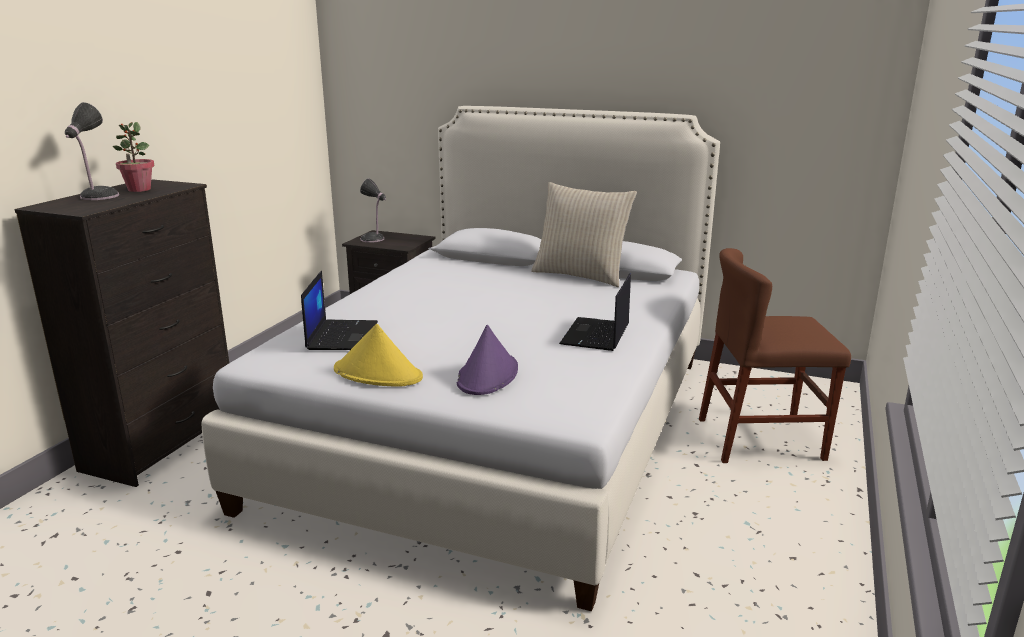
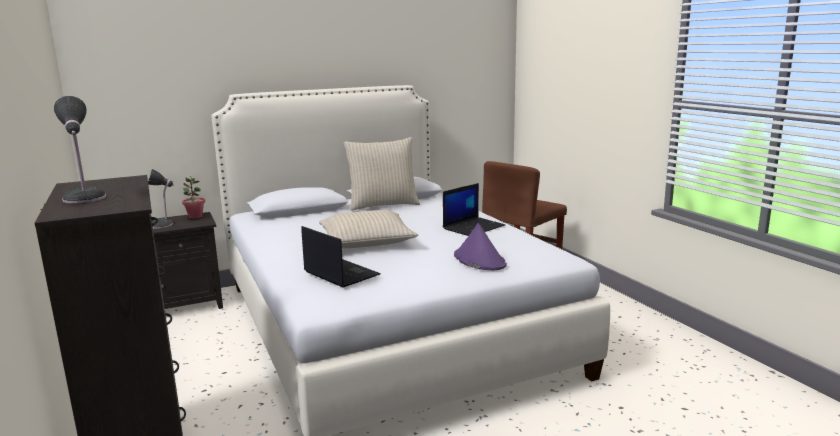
camera: 45 degrees left, 5 degrees down
potted plant [113,122,155,192] -> potted plant moved to [182,176,205,219]
yellow hat [334,324,423,387] -> none
laptop [559,273,631,351] -> laptop turned 105 degrees counterclockwise [443,183,505,236]
none -> beige pillow [319,210,418,248]

